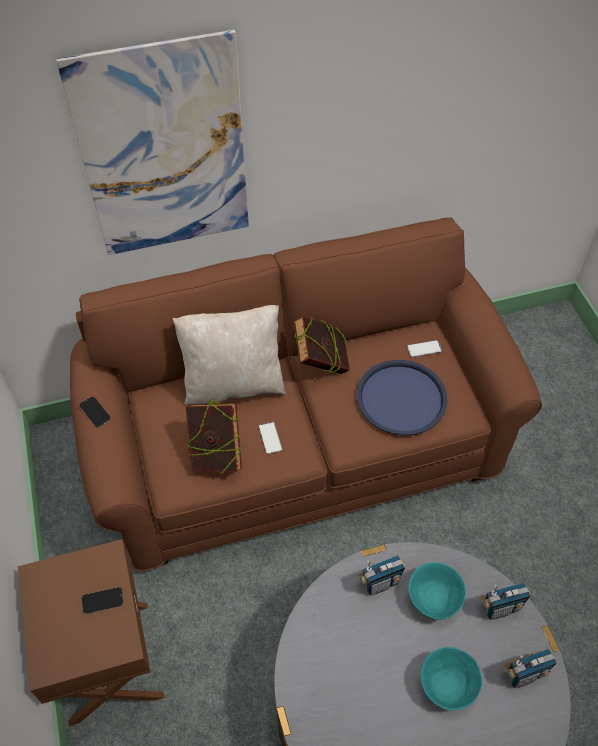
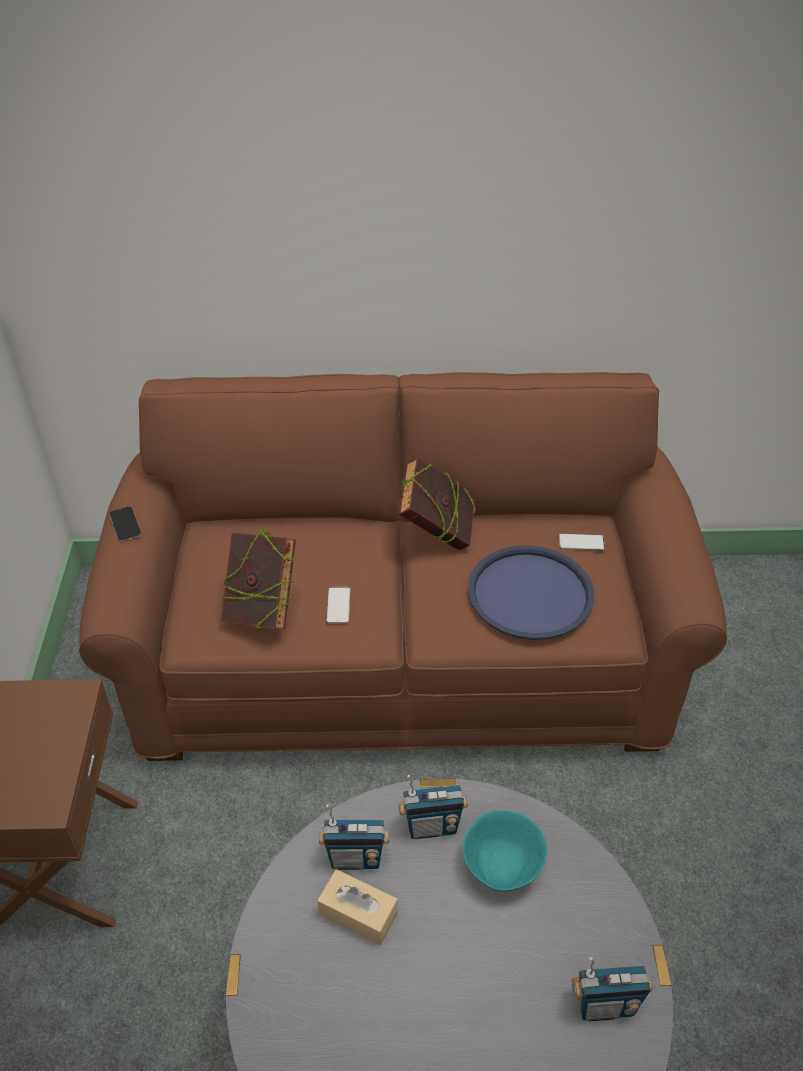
camera: 15 degrees right, 10 degrees down
picture [56,30,249,255] -> none
phone [82,587,124,614] -> none
beige pillow [173,305,286,406] -> none
turquoise bowl [420,647,482,710] -> none
radio [480,583,531,620] -> radio moved to [319,804,389,870]
none -> beige tissue box [317,869,398,945]

